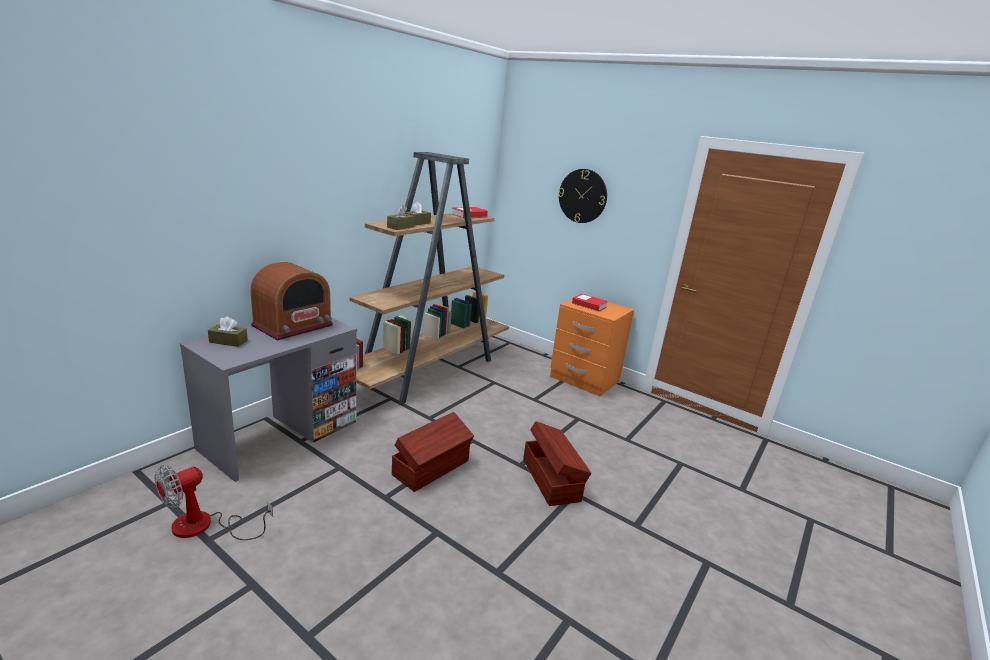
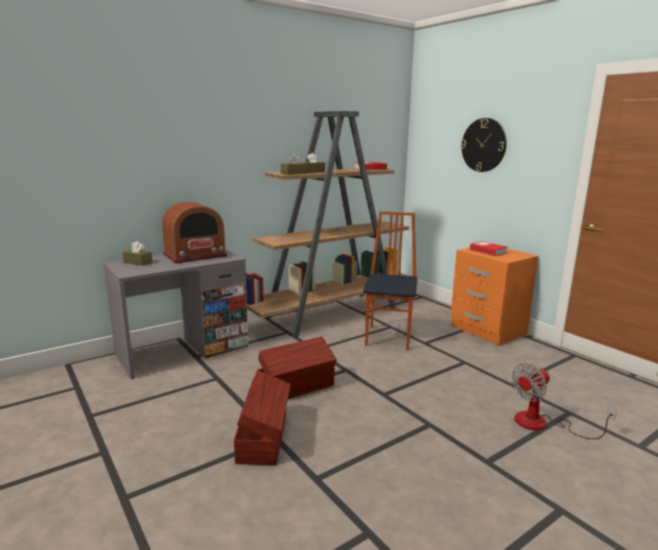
camera: 20 degrees right, 5 degrees down
fan [155,465,273,540] -> fan moved to [512,363,617,439]
brown storage box [523,421,592,506] -> brown storage box moved to [234,370,291,465]
none -> chair [363,211,417,350]

